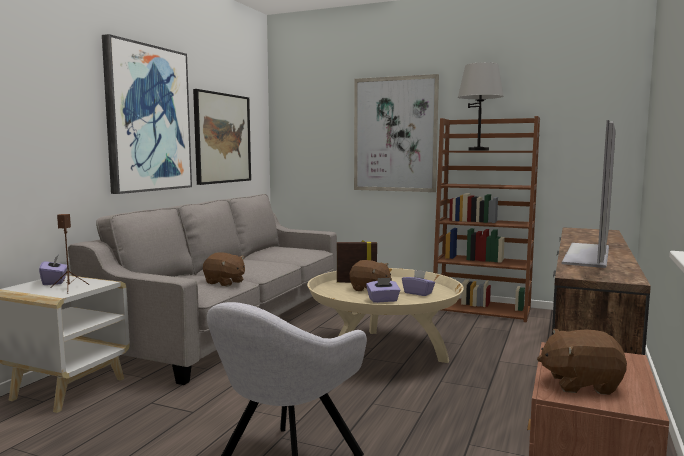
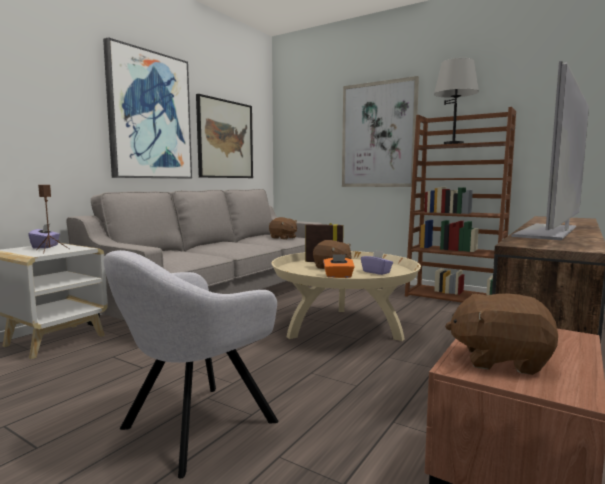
camera: 10 degrees right, 0 degrees up
brown plush toy [203,252,245,286] -> brown plush toy moved to [269,217,297,240]
purple tissue box [366,278,401,303] -> orange tissue box [323,254,354,278]

